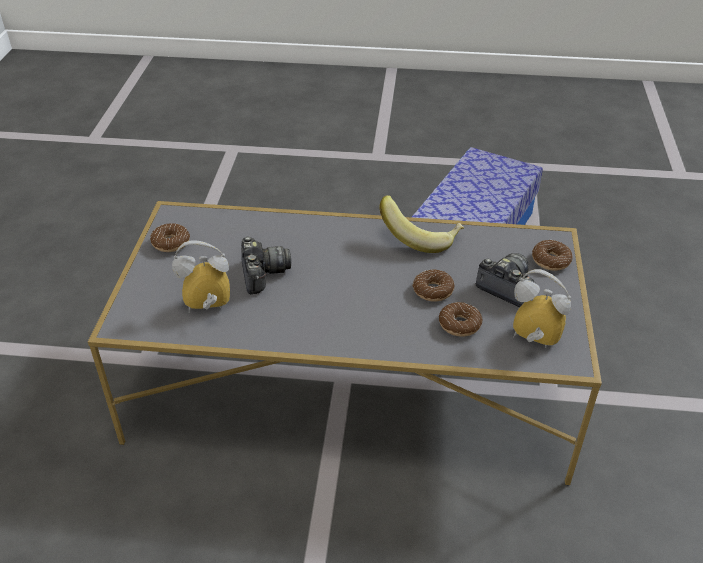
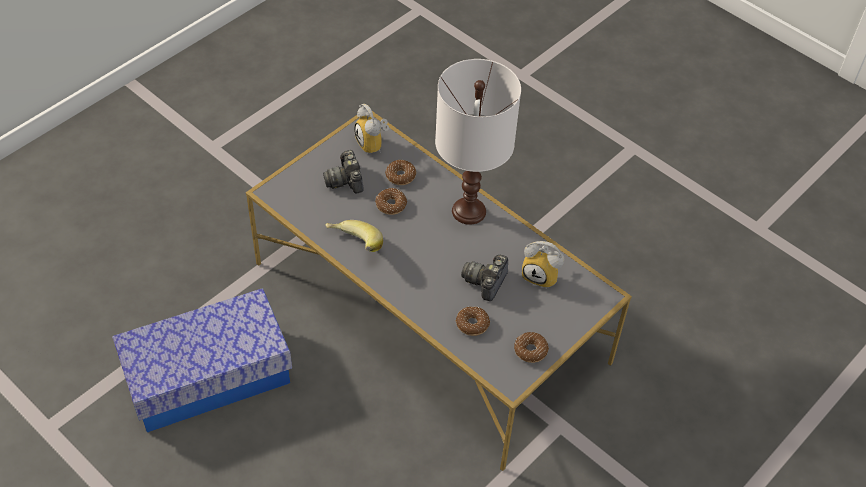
camera: 145 degrees left, 10 degrees up
donut [532,240,572,271] -> donut moved to [456,306,490,336]
none -> white table lamp [435,59,521,225]

